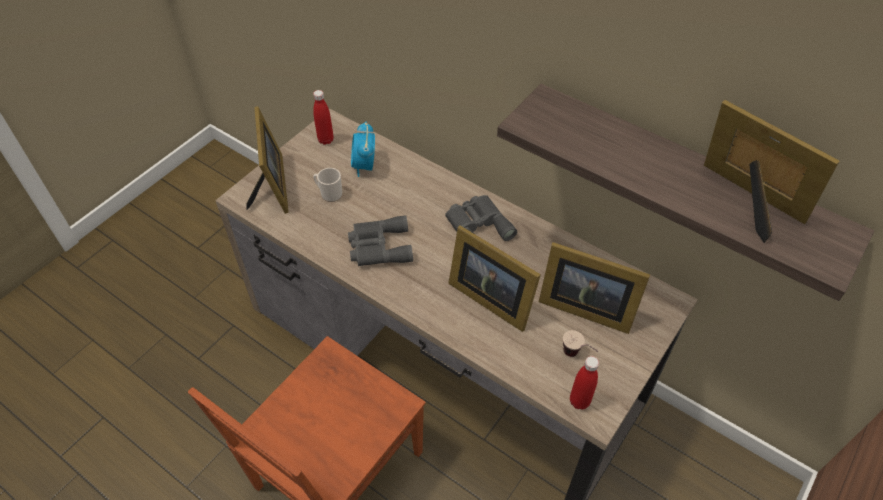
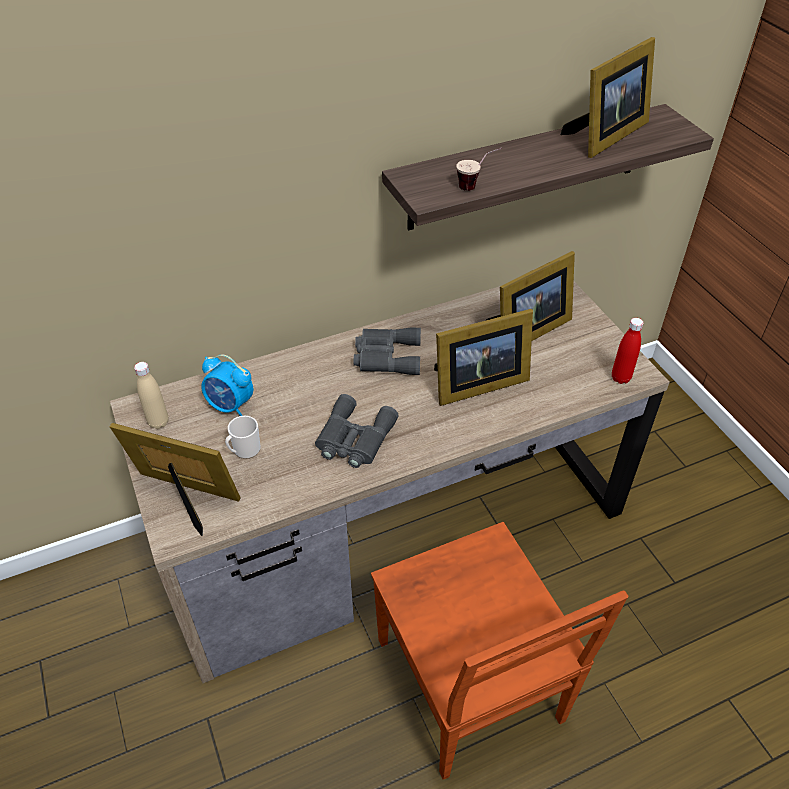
camera: 60 degrees left, 5 degrees down
red bottle [313,90,334,145] -> beige bottle [134,362,168,429]
cup [563,330,598,357] -> cup moved to [456,148,502,191]
picture frame [704,100,839,243] -> picture frame turned 150 degrees clockwise [560,37,655,158]

